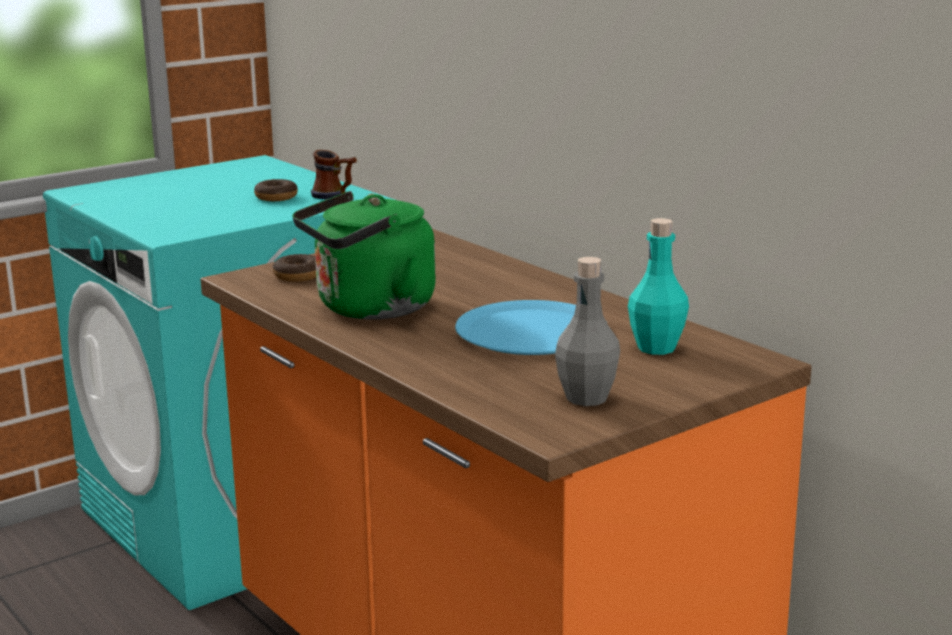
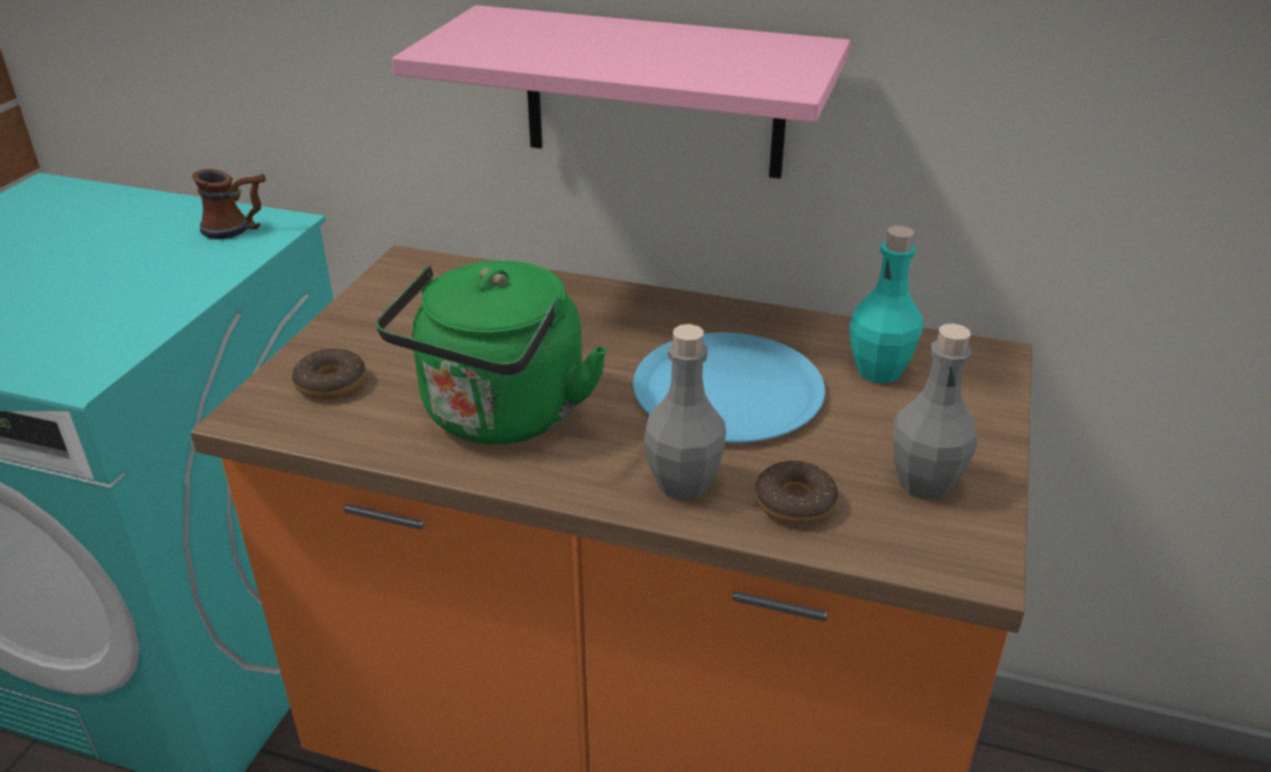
camera: 35 degrees left, 15 degrees up
donut [254,179,298,201] -> donut moved to [755,459,838,525]
none -> pink shelf [392,5,850,179]
none -> grey bottle [643,324,726,501]

